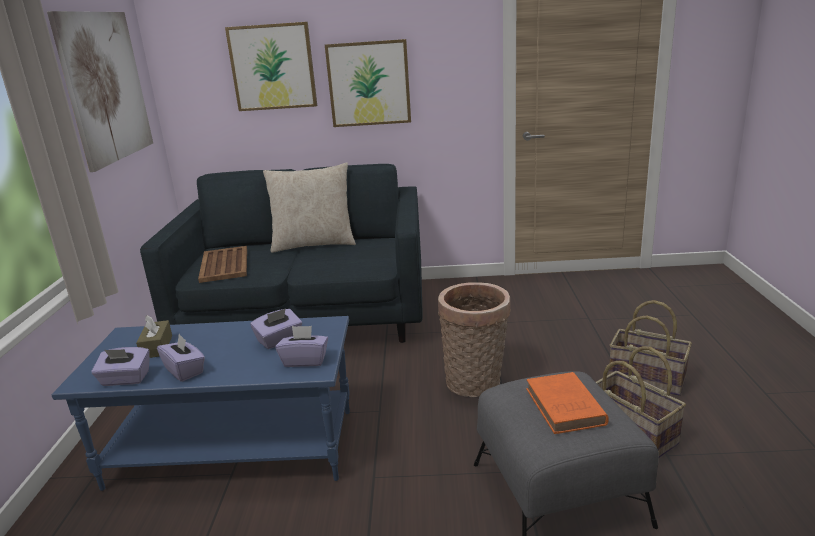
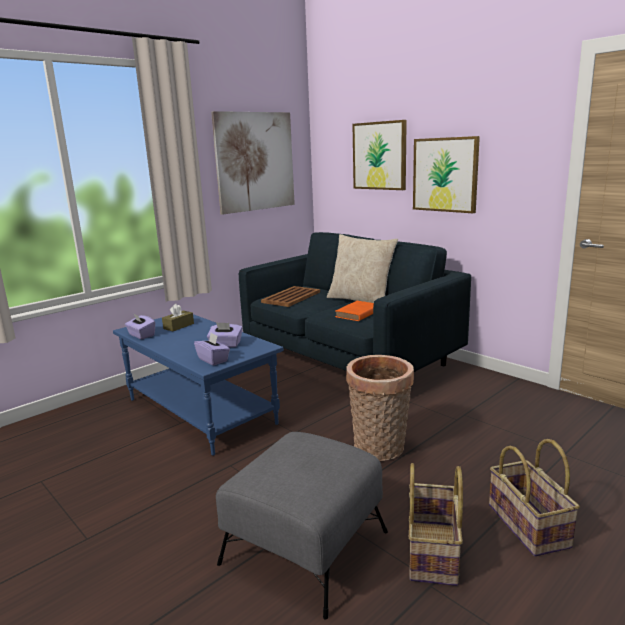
camera: 45 degrees right, 5 degrees down
purple tissue box [157,334,205,382] -> none
orange book [526,372,609,434] -> orange book moved to [335,301,374,321]

